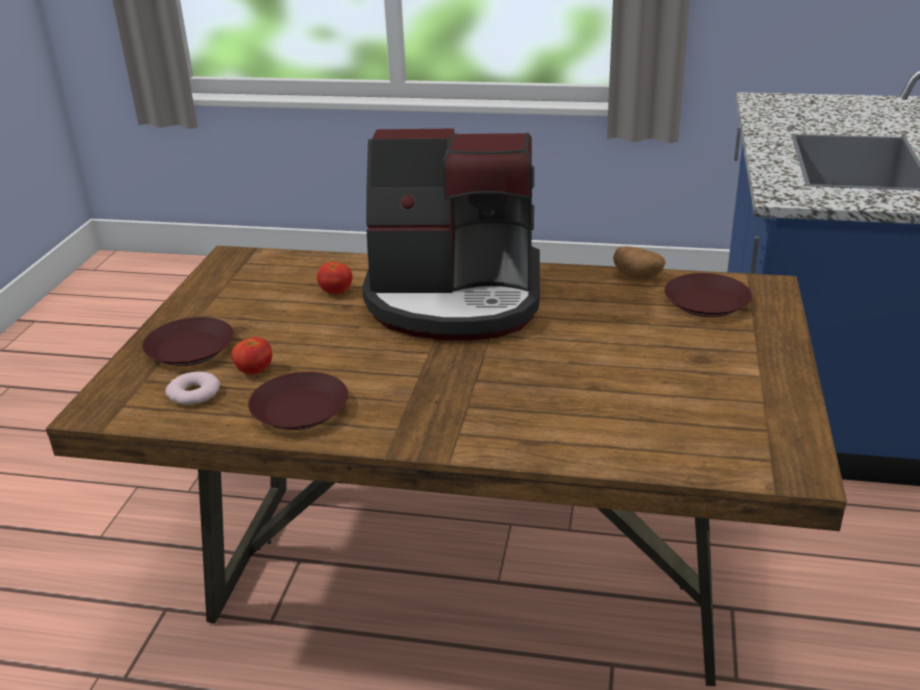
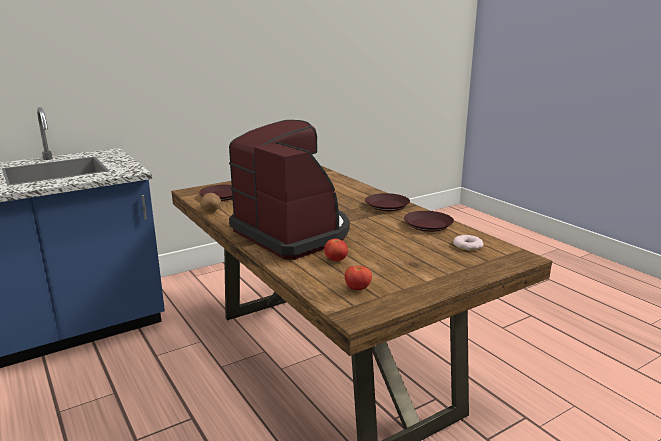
camera: 135 degrees left, 10 degrees down
brown plate [142,317,234,366] -> brown plate moved to [365,193,410,211]
tomato [231,337,272,374] -> tomato moved to [345,266,372,290]

